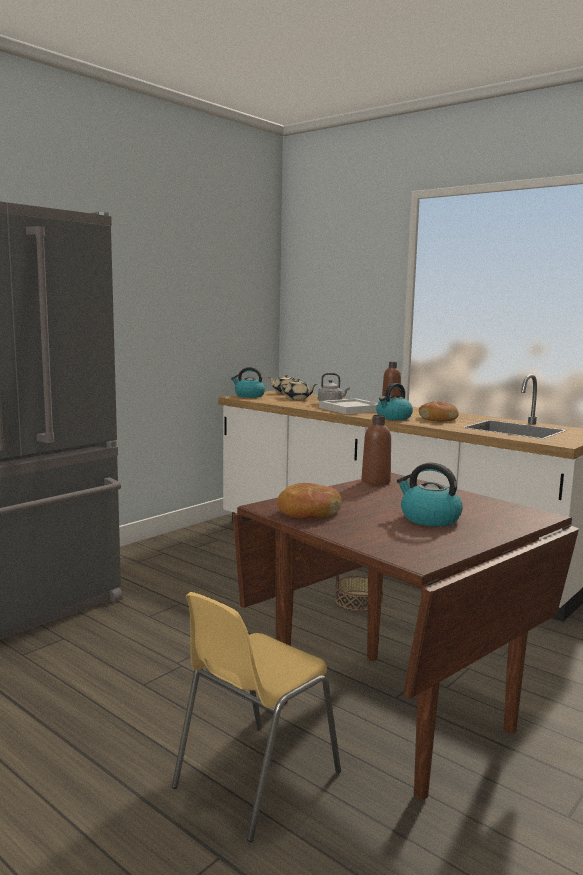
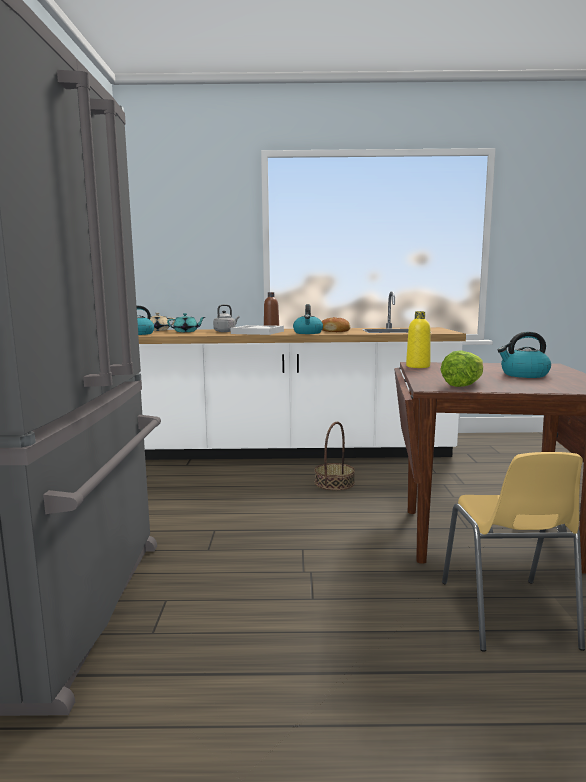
camera: 40 degrees left, 0 degrees up
bread [277,483,342,519] -> lettuce [440,350,483,387]
beige teapot [280,379,317,400] -> turquoise teapot [167,313,205,332]
brown bottle [362,415,391,485] -> yellow bottle [406,311,431,368]

